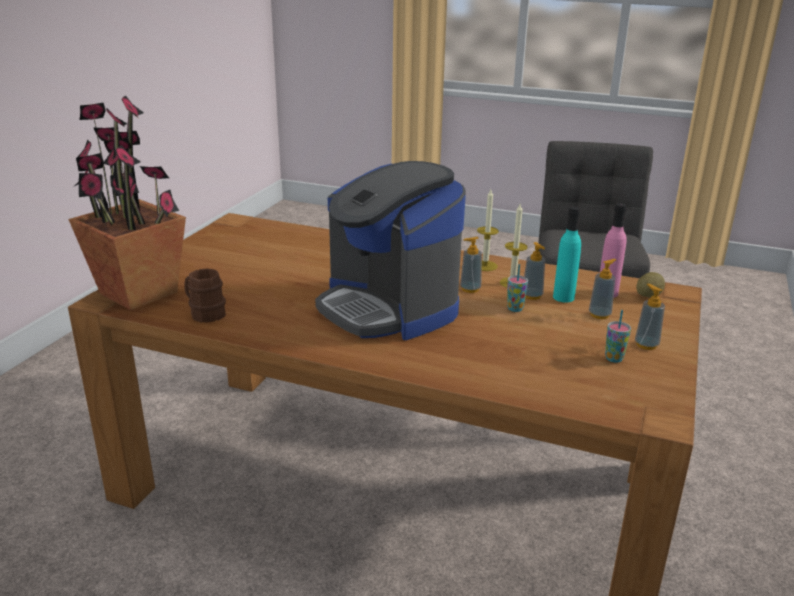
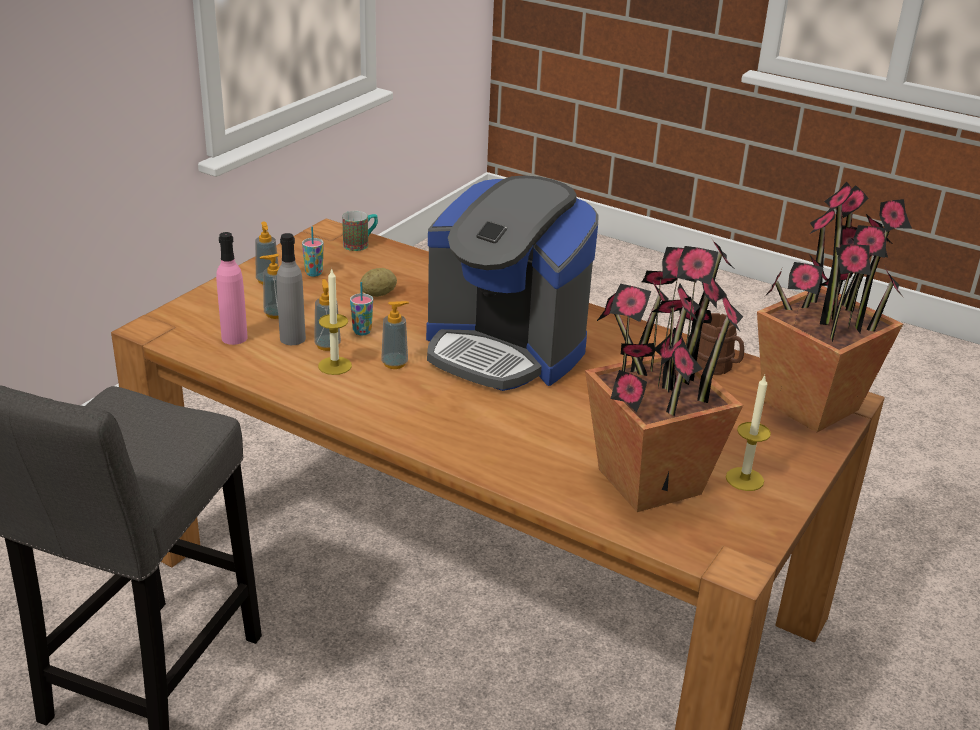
camera: 170 degrees left, 5 degrees up
coffee machine [315,161,466,340] -> coffee machine turned 150 degrees clockwise [426,175,598,391]
candle [477,190,499,271] -> candle moved to [726,375,771,491]
turquoise bottle [553,206,581,302] -> grey bottle [276,233,306,345]
potato [636,272,665,297] -> potato moved to [360,268,397,297]
none -> mug [342,211,378,251]
none -> potted plant [585,239,743,512]

